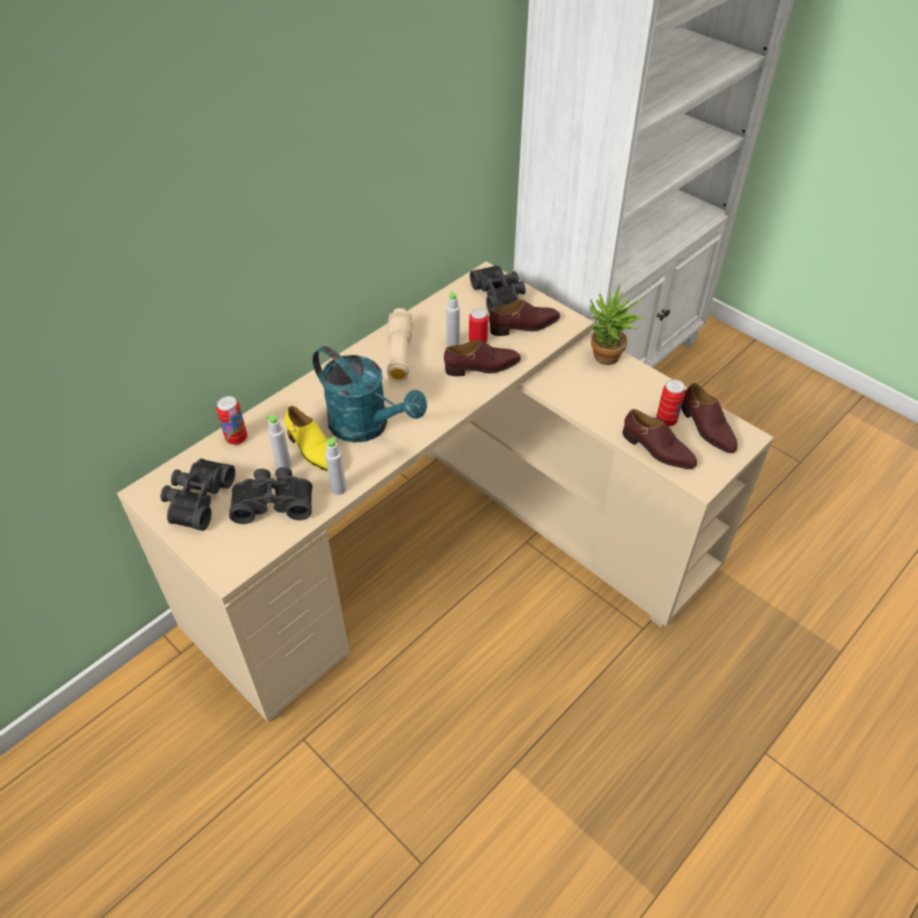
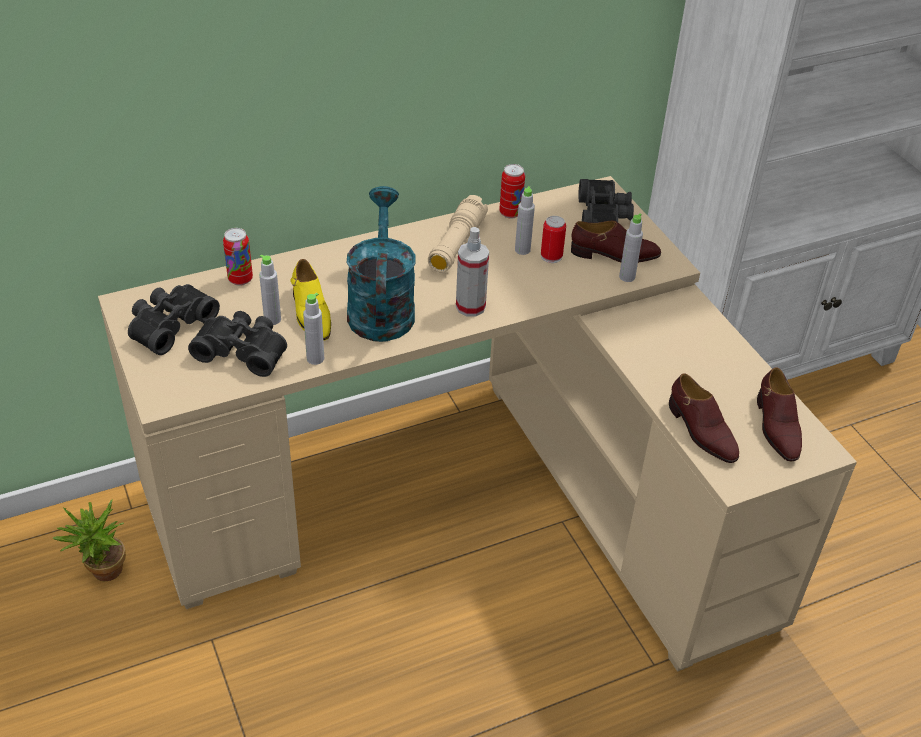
camera: 20 degrees right, 5 degrees down
turquoise watering can [312,346,427,443] -> turquoise watering can turned 150 degrees counterclockwise [346,186,416,342]
brown shoe [444,340,521,376] -> none
potted plant [589,285,643,365] -> potted plant moved to [52,499,126,581]
can [656,379,685,427] -> can moved to [499,164,525,219]
none -> spray bottle [456,227,489,316]
none -> grey bottle [619,213,643,282]

